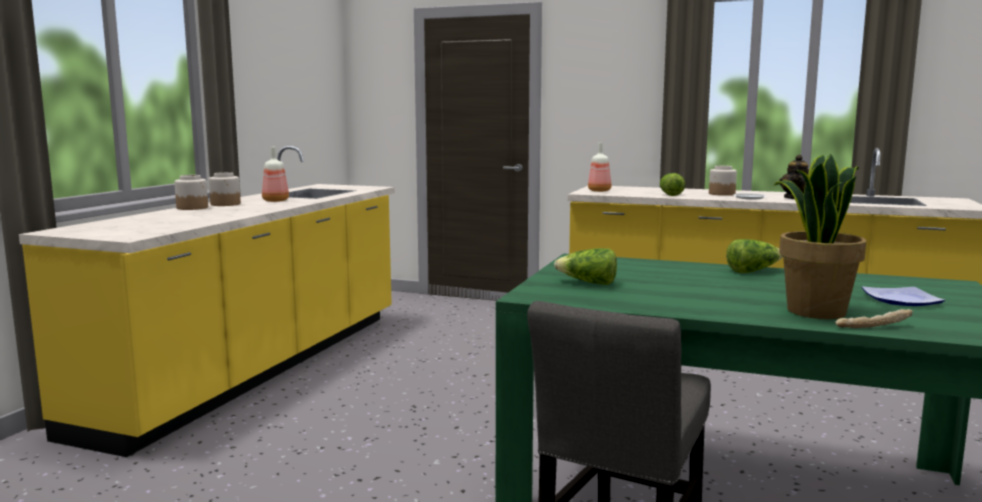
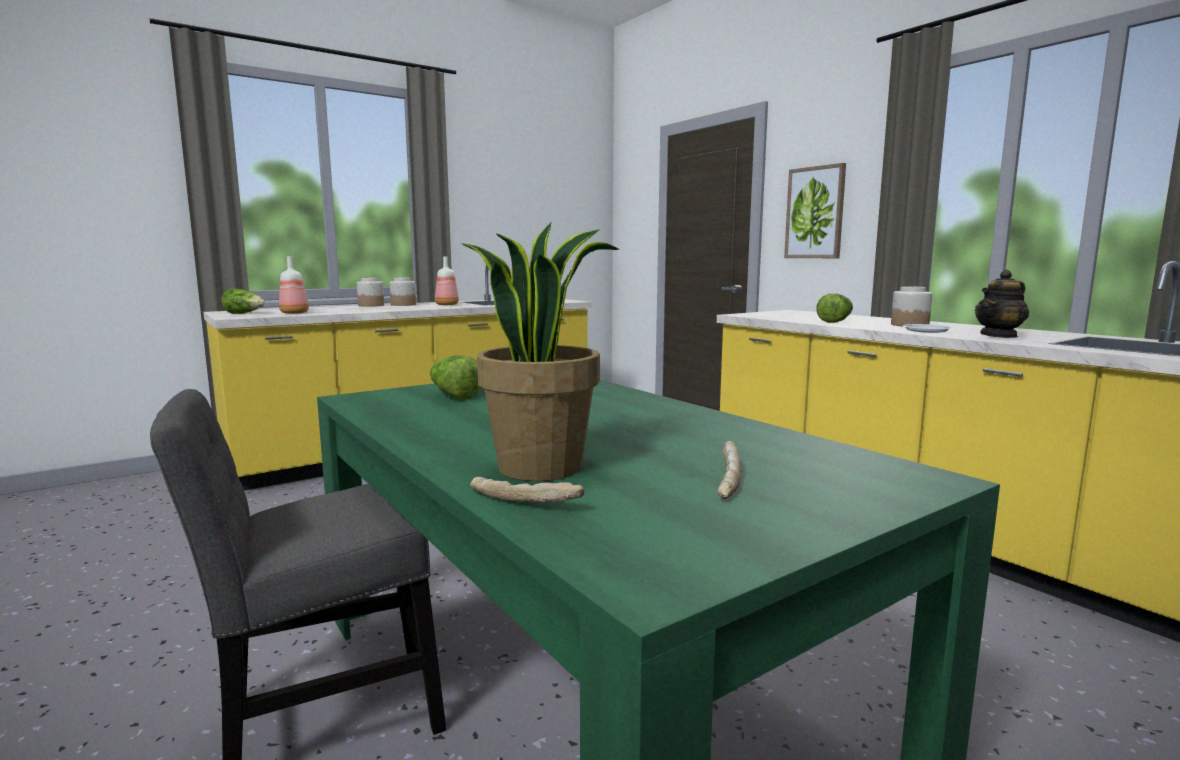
camera: 35 degrees right, 0 degrees up
bottle [588,143,611,192] -> bottle moved to [279,257,309,314]
lettuce [726,239,783,273] -> lettuce moved to [221,289,265,314]
plate [862,286,945,306] -> bread [717,441,741,499]
none -> picture [784,163,846,258]

